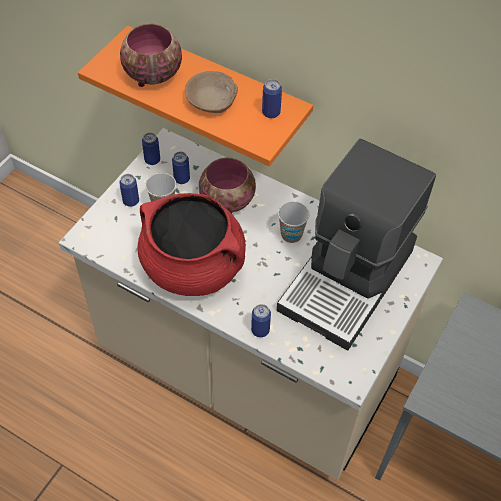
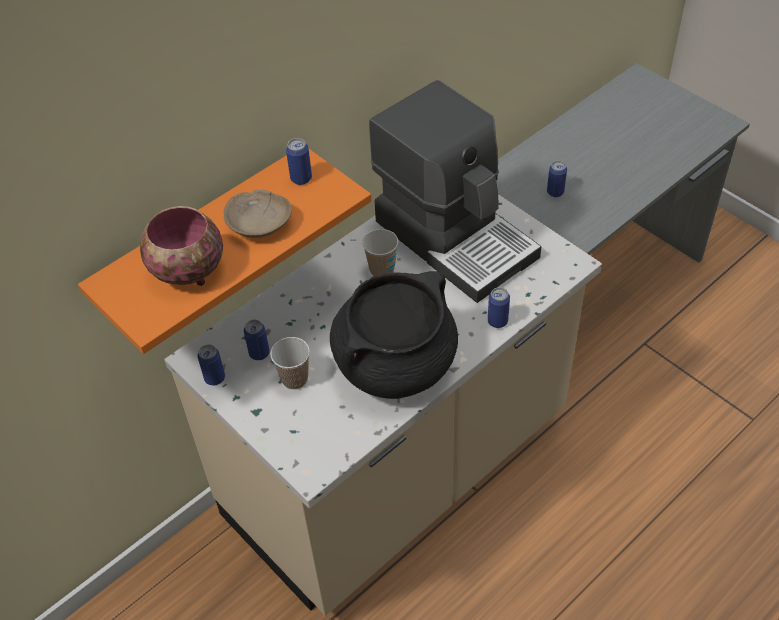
camera: 70 degrees left, 5 degrees down
can [119,174,139,207] -> can moved to [547,161,567,197]
red cooking pot [137,193,246,296] -> black cooking pot [330,271,458,399]
bowl [199,157,256,214] -> none

